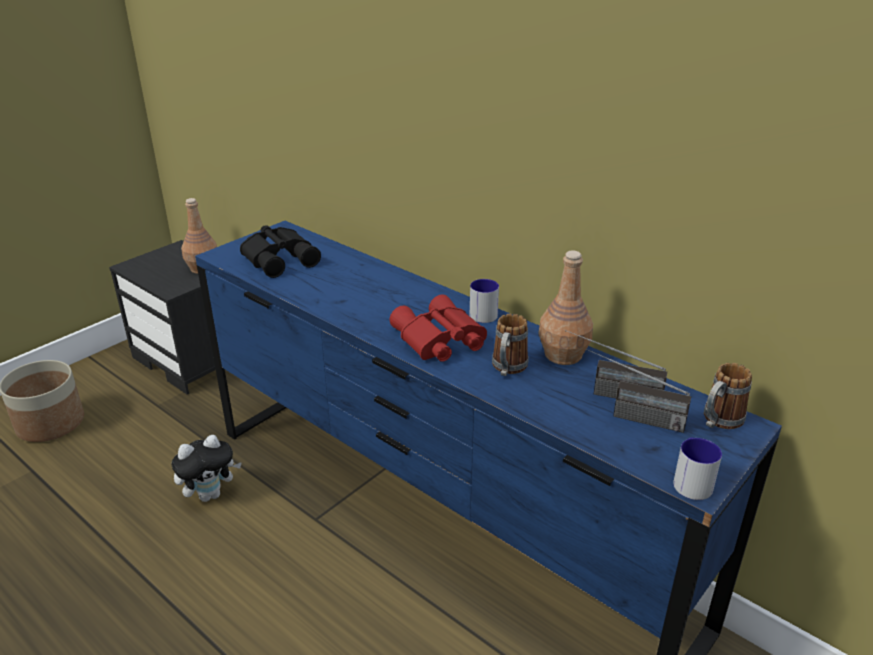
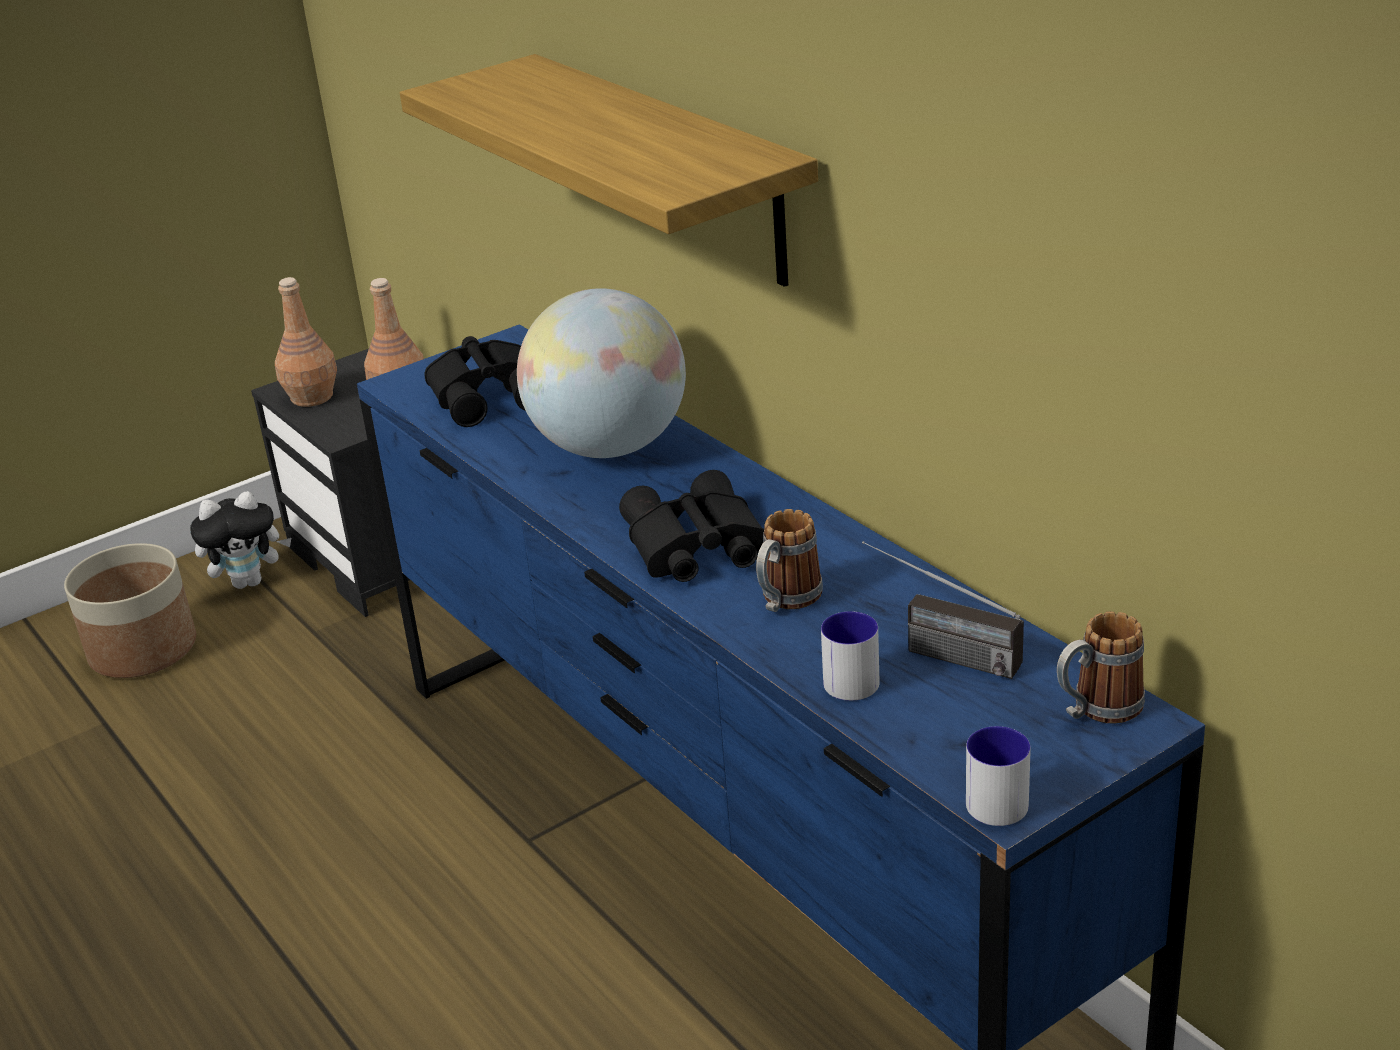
camera: 15 degrees right, 0 degrees up
plush toy [172,435,242,502] -> plush toy moved to [190,491,291,589]
red binoculars [390,294,487,362] -> black binoculars [619,470,764,582]
mug [470,279,499,323] -> mug moved to [821,611,880,701]
brown bottle [538,251,593,365] -> brown bottle moved to [275,277,337,407]
radio [586,348,691,433] -> none
none -> shelf [400,54,818,287]
none -> globe [517,288,686,458]

